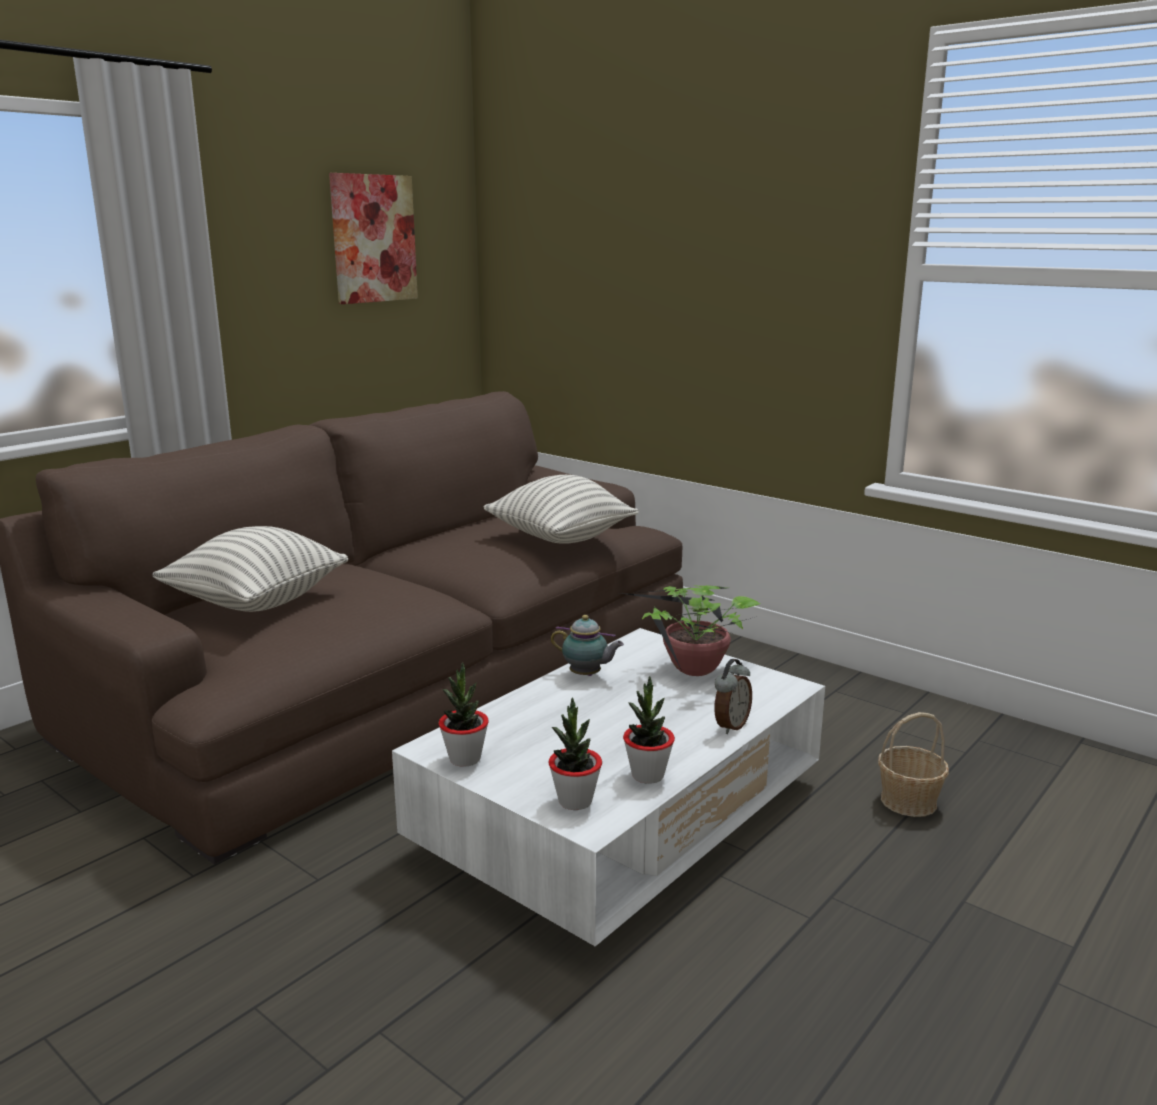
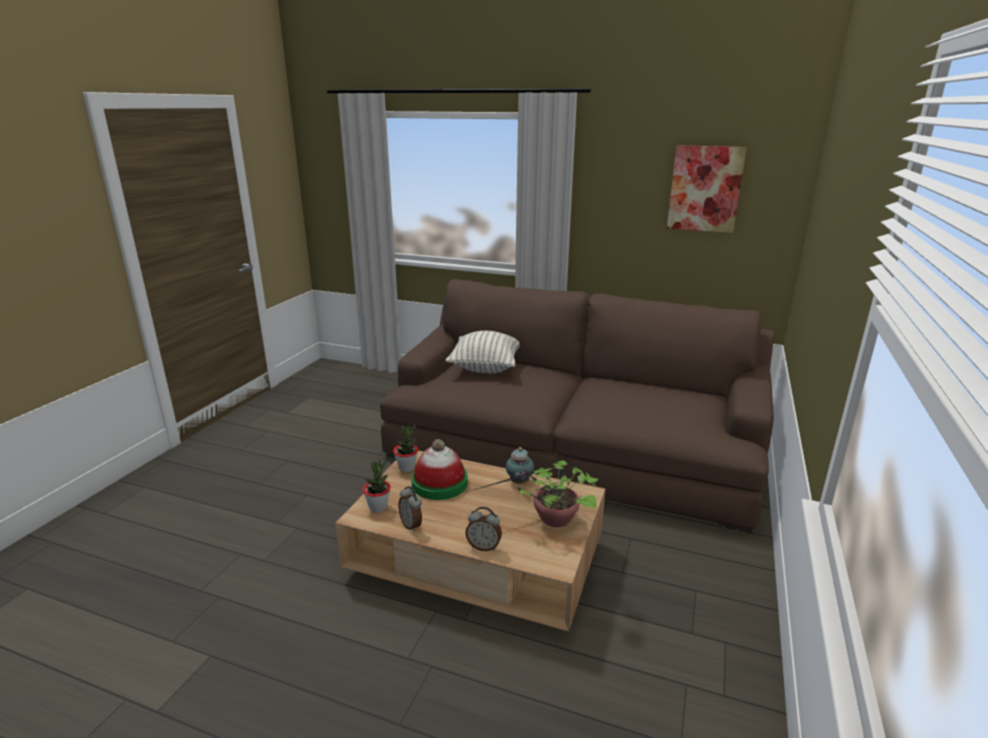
camera: 70 degrees right, 5 degrees up
white coffee table [392,628,825,946] -> brown coffee table [335,451,605,631]
pillow [484,475,639,544] -> none
potted plant [623,676,675,784] -> alarm clock [398,486,422,532]
basket [878,712,949,817] -> none
none -> hat [411,439,468,500]

